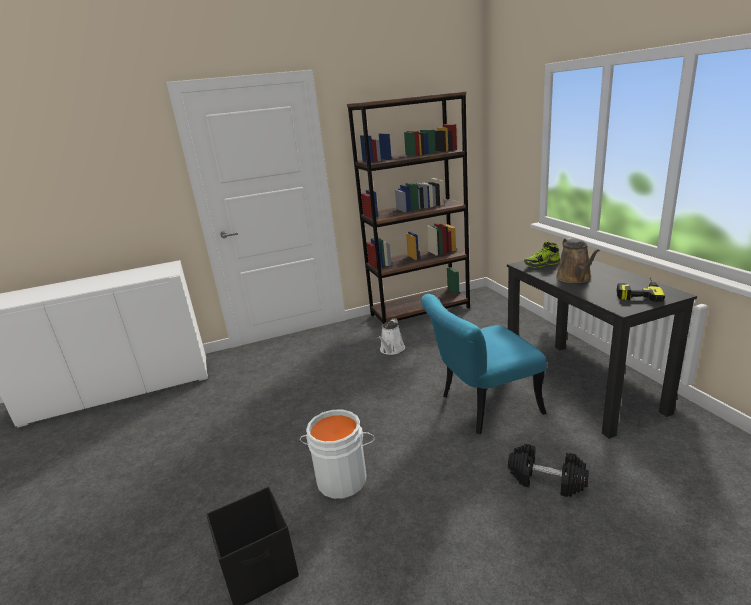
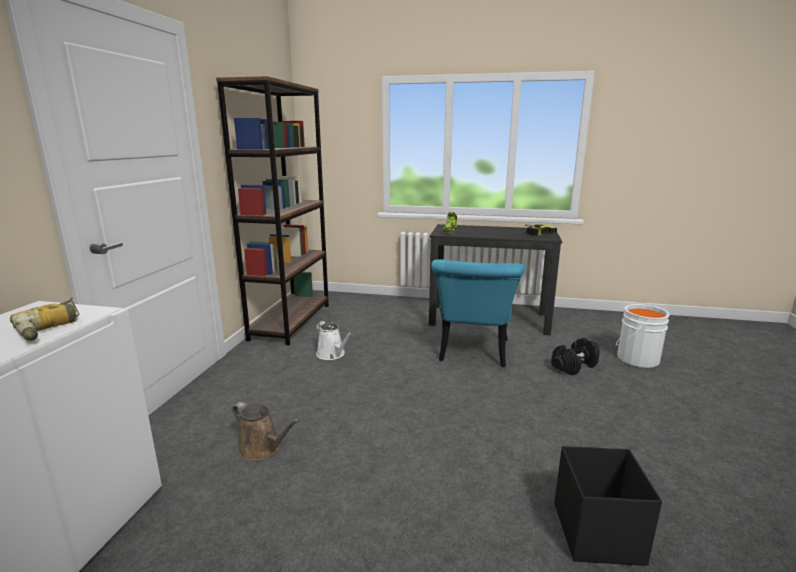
camera: 60 degrees left, 5 degrees down
white bucket [300,409,375,499] -> white bucket moved to [616,304,670,368]
brown watering can [556,238,600,283] -> brown watering can moved to [232,402,300,461]
none -> power drill [10,297,80,341]

